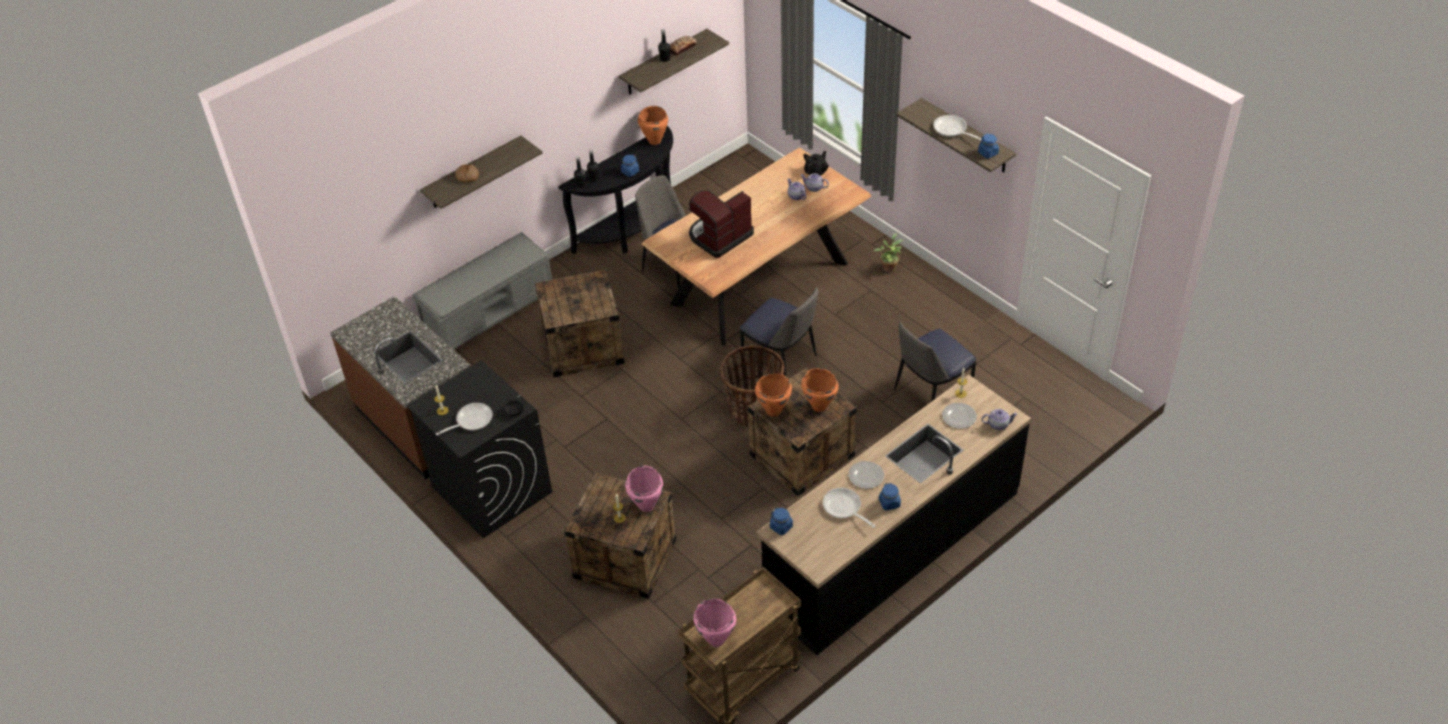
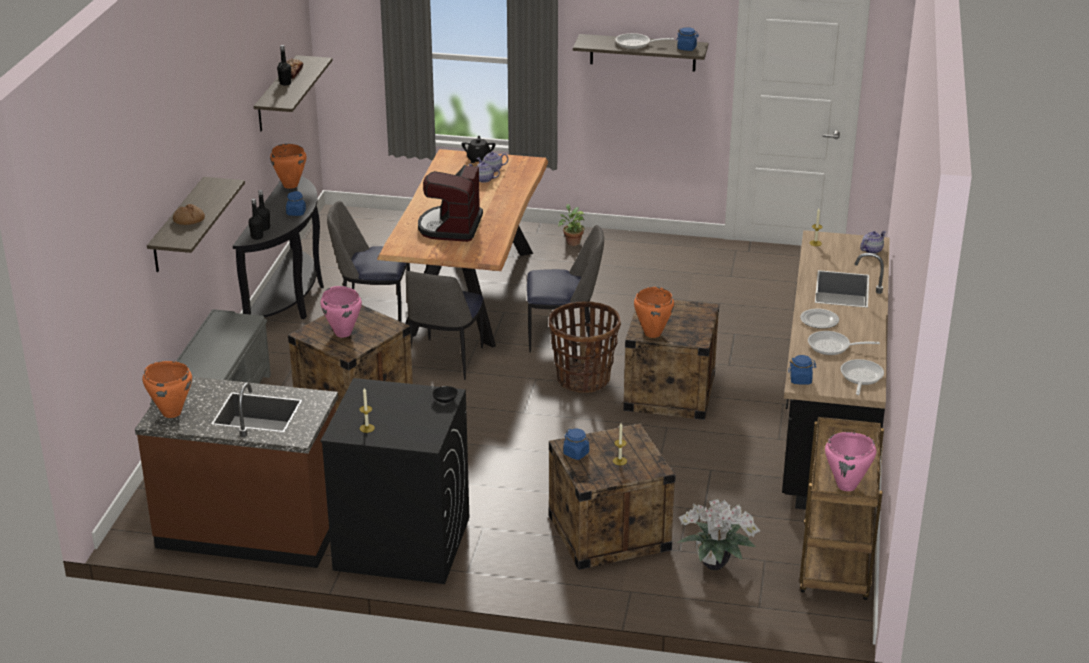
camera: 40 degrees left, 15 degrees down
frying pan [436,403,493,435] -> frying pan moved to [841,359,884,395]
pink cooking pot [625,466,663,512] -> pink cooking pot moved to [320,286,362,338]
orange cooking pot [801,368,839,412] -> orange cooking pot moved to [143,361,192,418]
blue jar [879,483,901,511] -> blue jar moved to [563,429,589,460]
chair [894,322,976,402] -> chair moved to [406,271,484,380]
plate [942,403,977,429] -> none
none -> potted plant [677,499,760,570]

